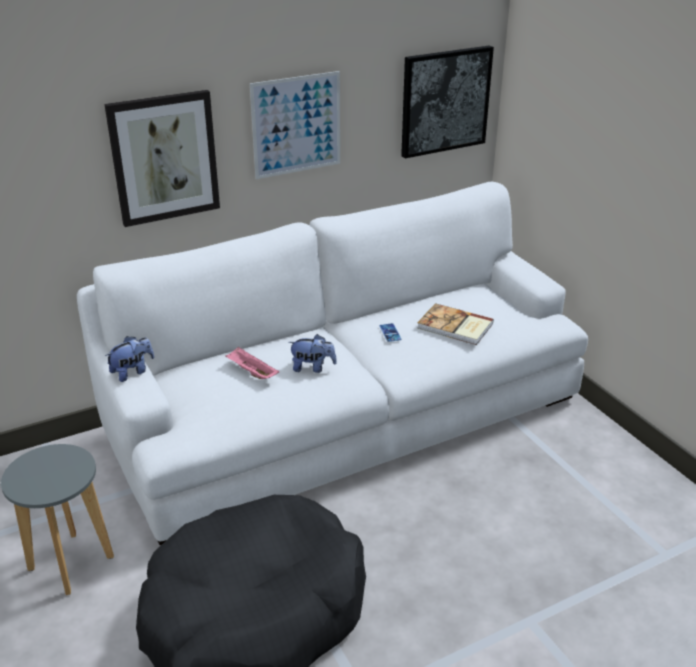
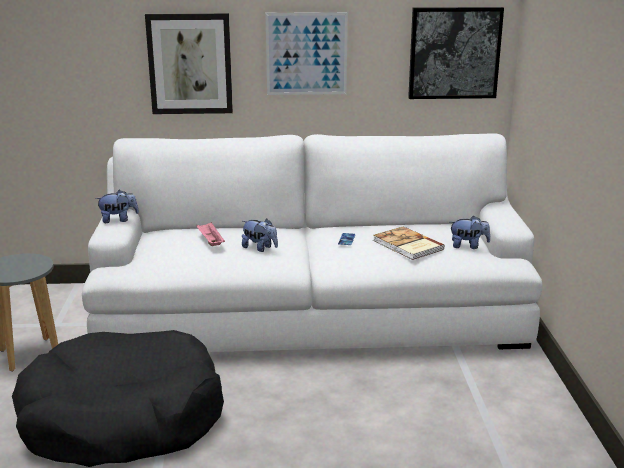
camera: 25 degrees right, 10 degrees down
none -> plush toy [451,216,490,249]

